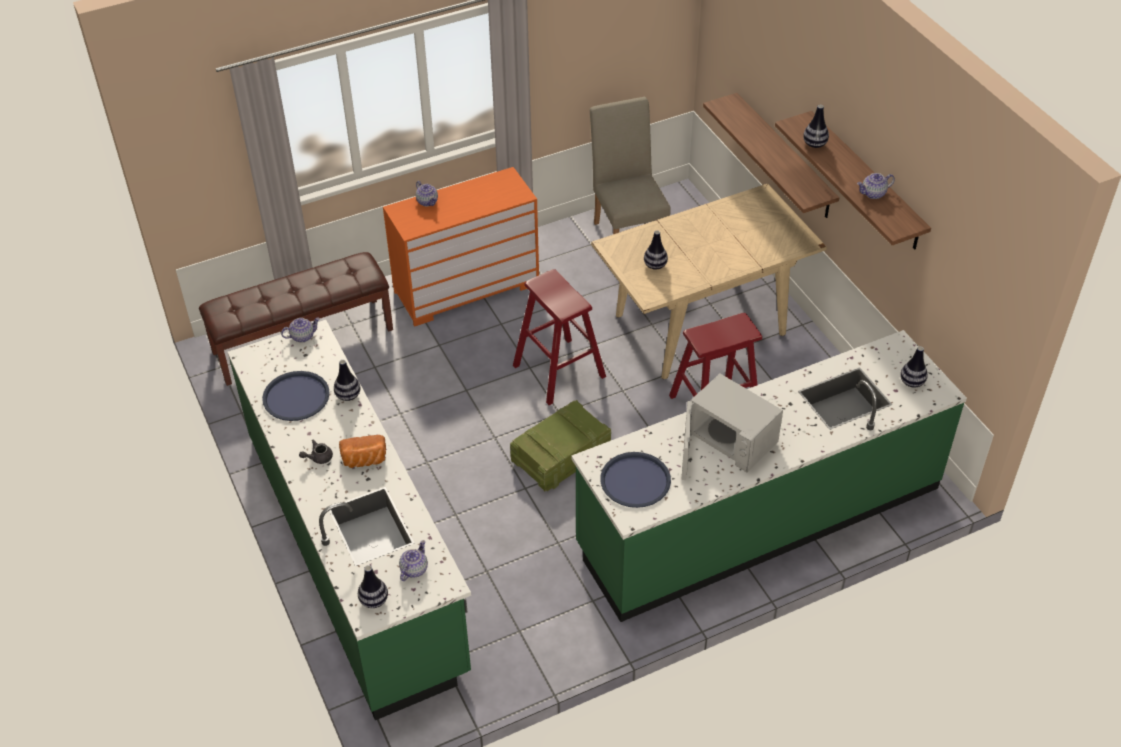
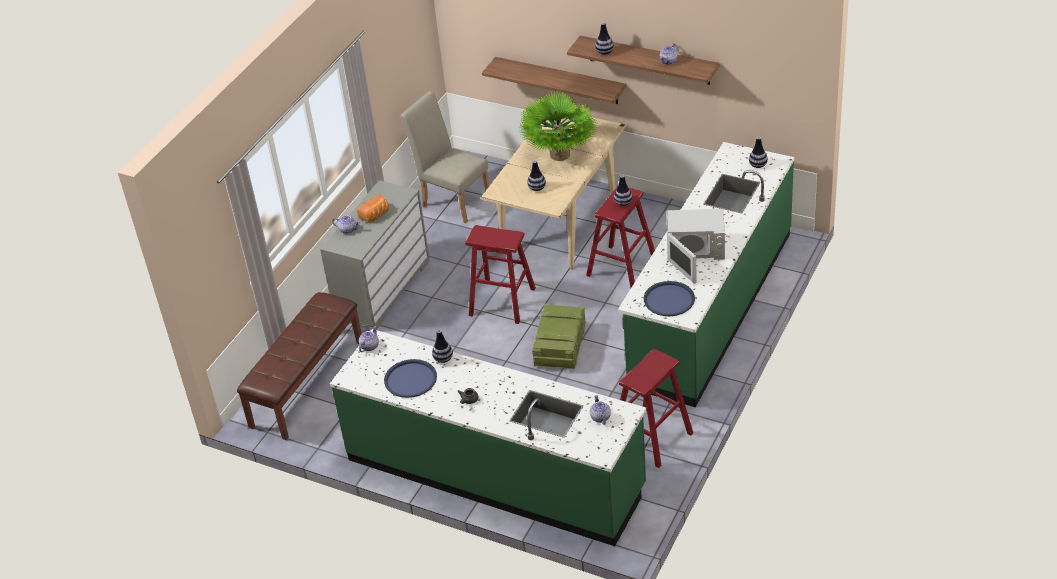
camera: 35 degrees left, 5 degrees down
bread [339,435,386,468] -> bread moved to [357,194,389,222]
vase [358,565,388,608] -> vase moved to [614,175,633,206]
orange dresser [383,167,539,327] -> grey dresser [320,180,430,330]
none -> potted plant [519,92,598,161]
none -> red stool [619,349,693,468]

